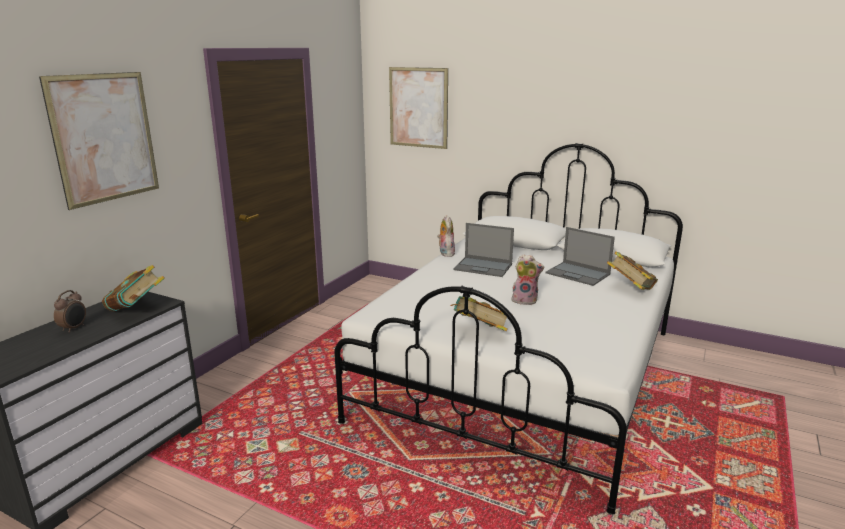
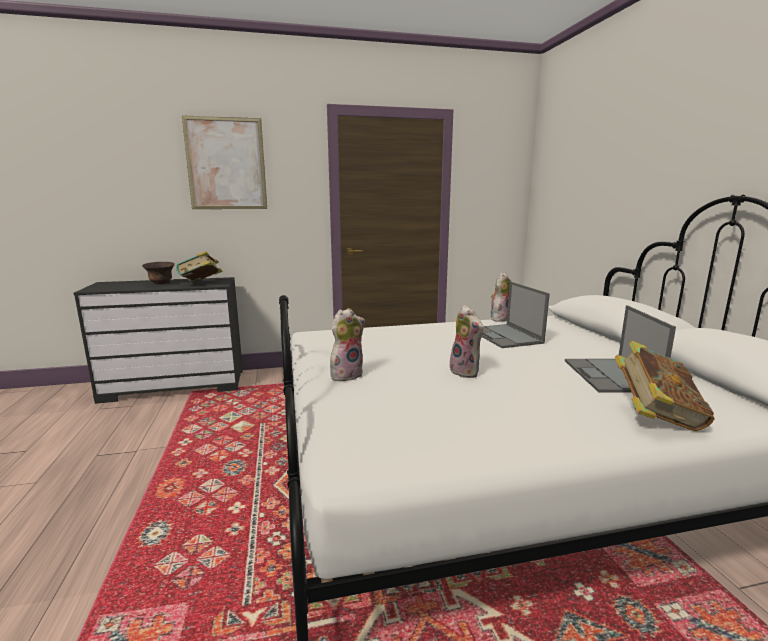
camera: 50 degrees right, 5 degrees down
alarm clock [54,290,86,333] -> brown bowl [142,262,175,284]
picture [389,67,448,149] -> none
book [450,296,513,331] -> plush toy [330,308,365,381]

